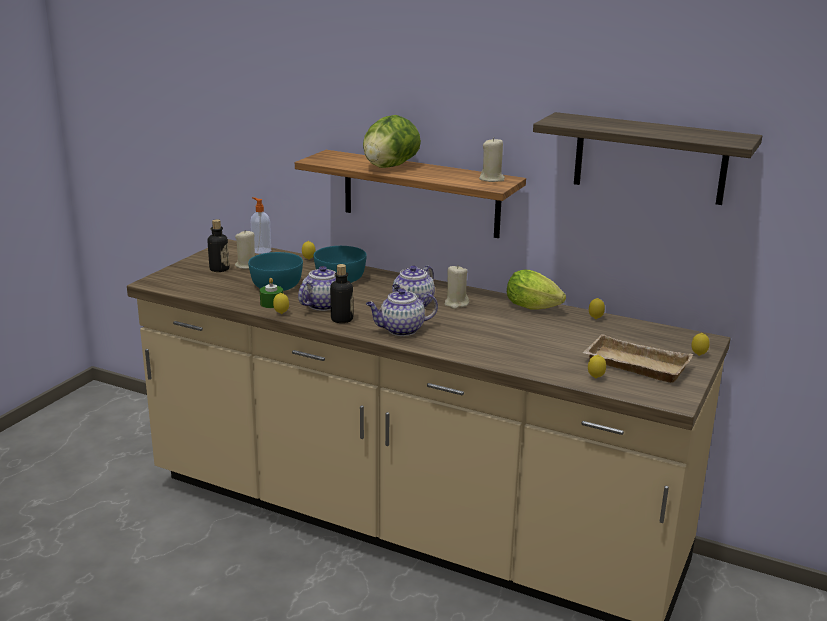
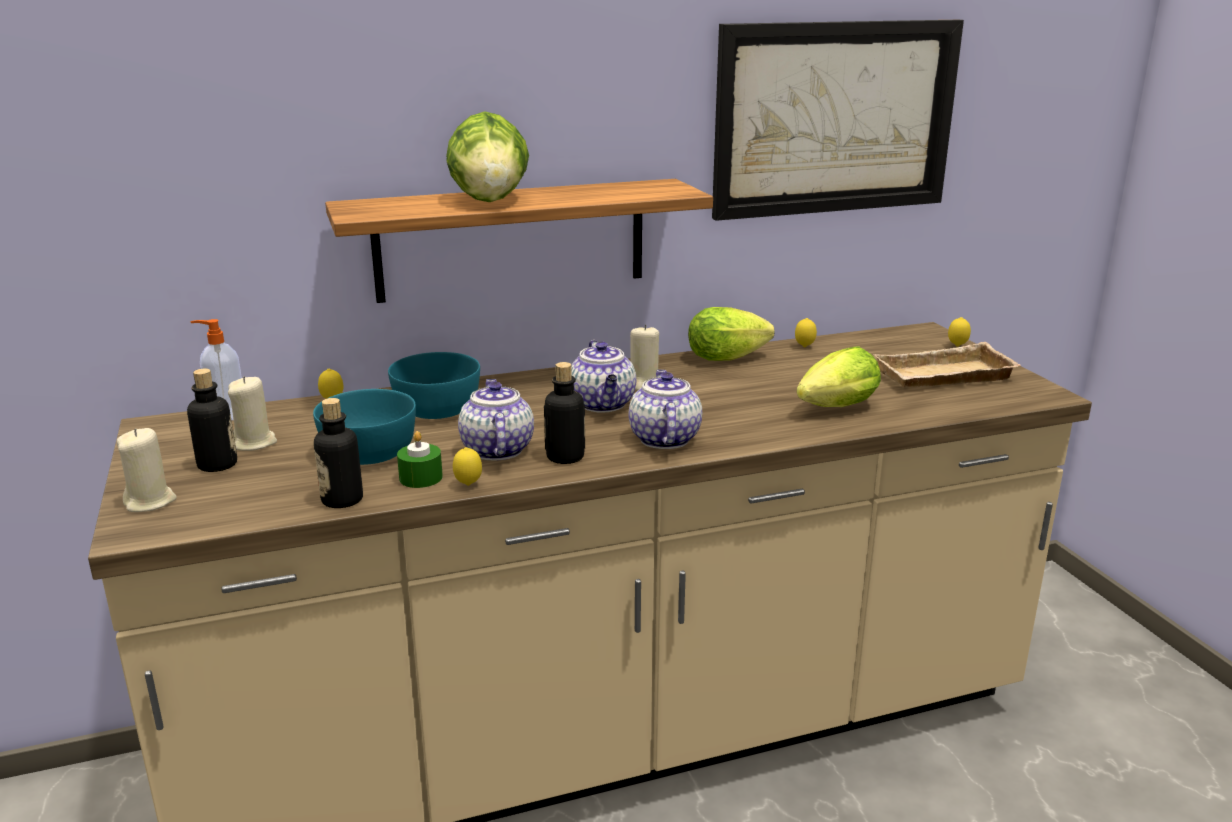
camera: 45 degrees left, 0 degrees up
teapot [366,289,438,336] -> teapot turned 150 degrees clockwise [628,370,702,449]
beige candle [479,138,505,182] -> beige candle moved to [117,428,177,512]
shelf [533,112,762,205] -> picture [712,20,964,221]
lemon [588,355,606,379] -> none
none -> bottle [314,398,363,508]
none -> lettuce [797,346,881,407]

